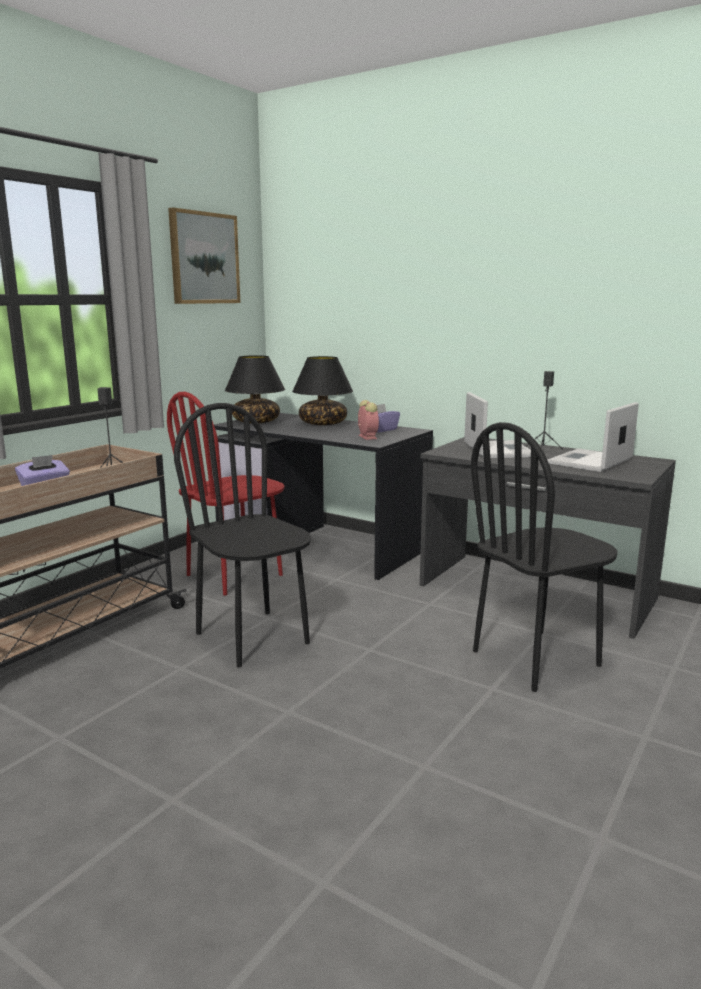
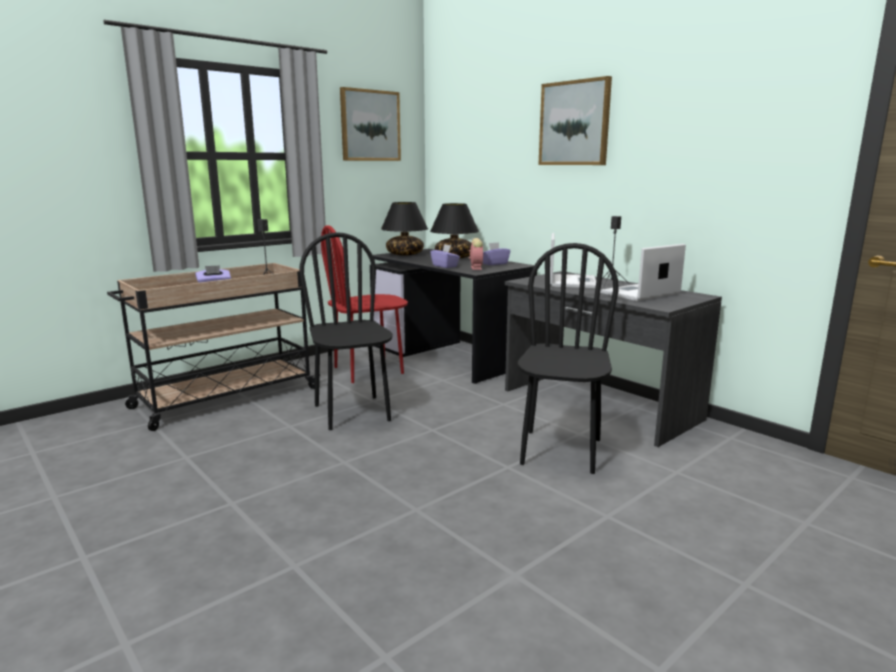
camera: 15 degrees right, 0 degrees up
black chair [471,422,617,692] -> black chair turned 120 degrees clockwise [518,243,619,474]
none -> purple tissue box [430,244,460,268]
none -> picture [538,76,612,165]

